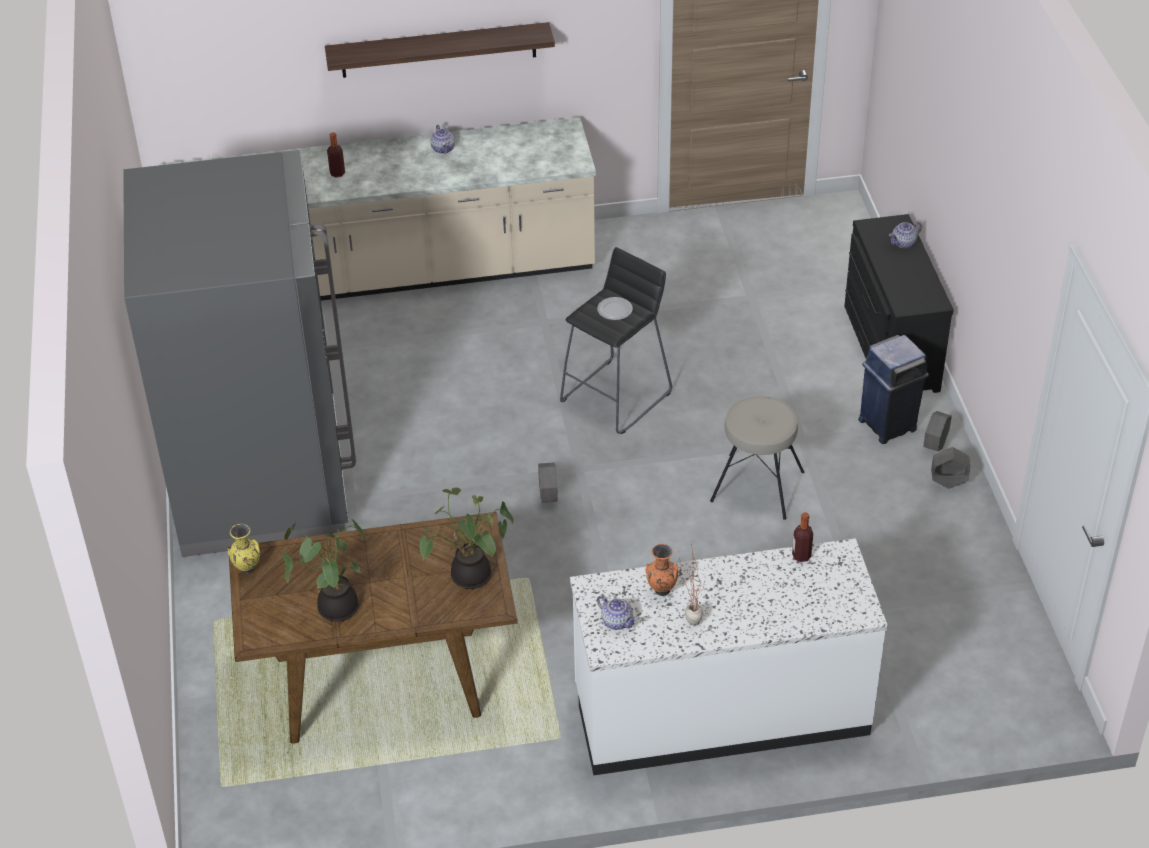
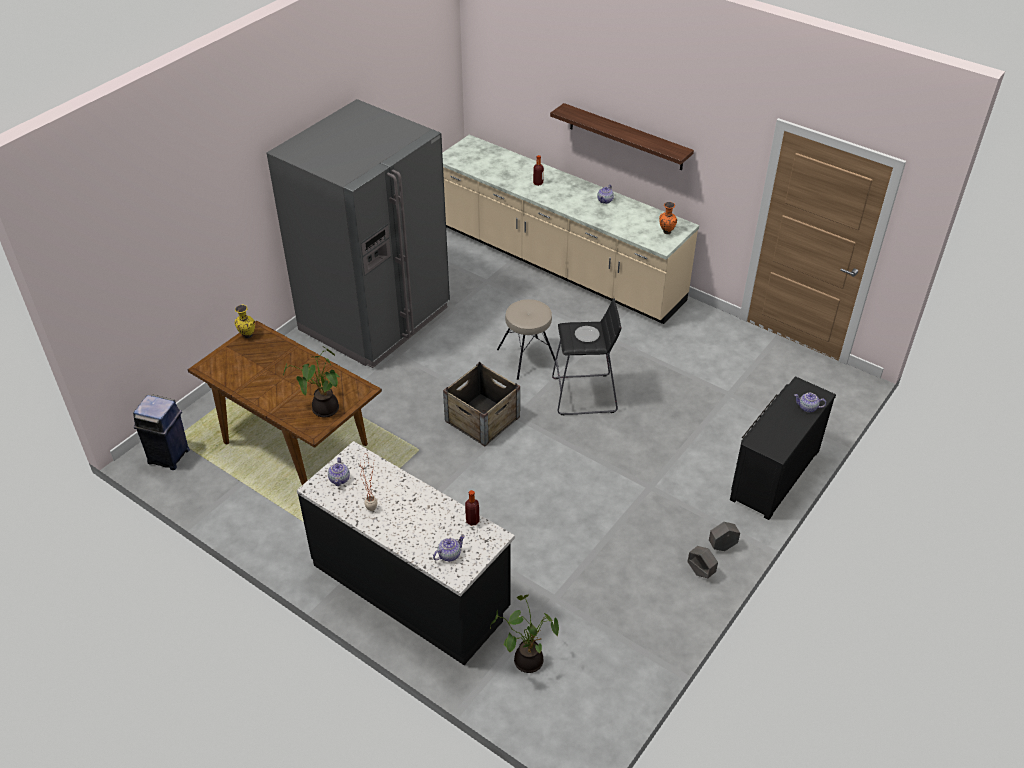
camera: 45 degrees right, 0 degrees up
potted plant [283,519,367,622] -> potted plant moved to [490,595,559,673]
grey planter [538,462,558,503] -> crate [443,362,520,446]
white counter [570,538,888,776] -> black counter [297,441,515,665]
orange vase [646,544,679,596] -> orange vase moved to [659,202,677,234]
beige stool [710,396,804,520] -> beige stool moved to [497,299,559,380]
blue trash can [858,335,929,444] -> blue trash can moved to [133,395,190,470]
none -> teapot [433,535,465,561]

